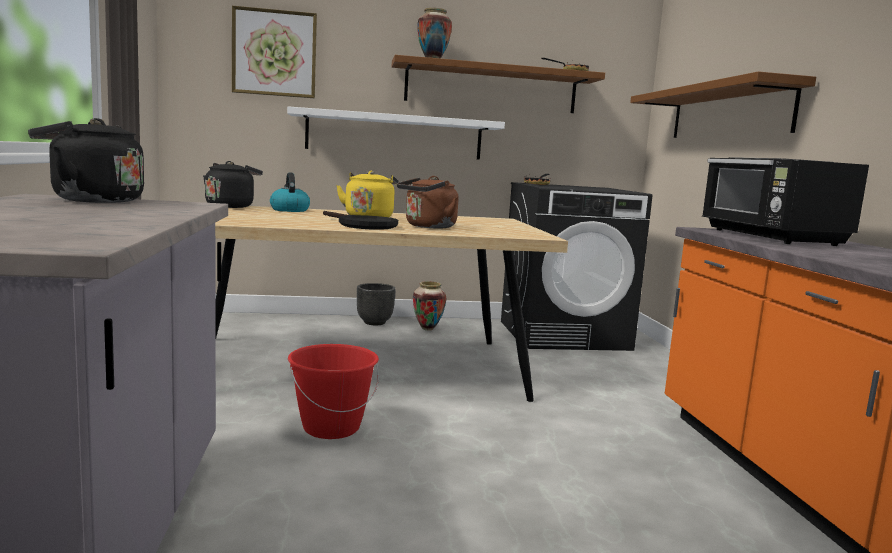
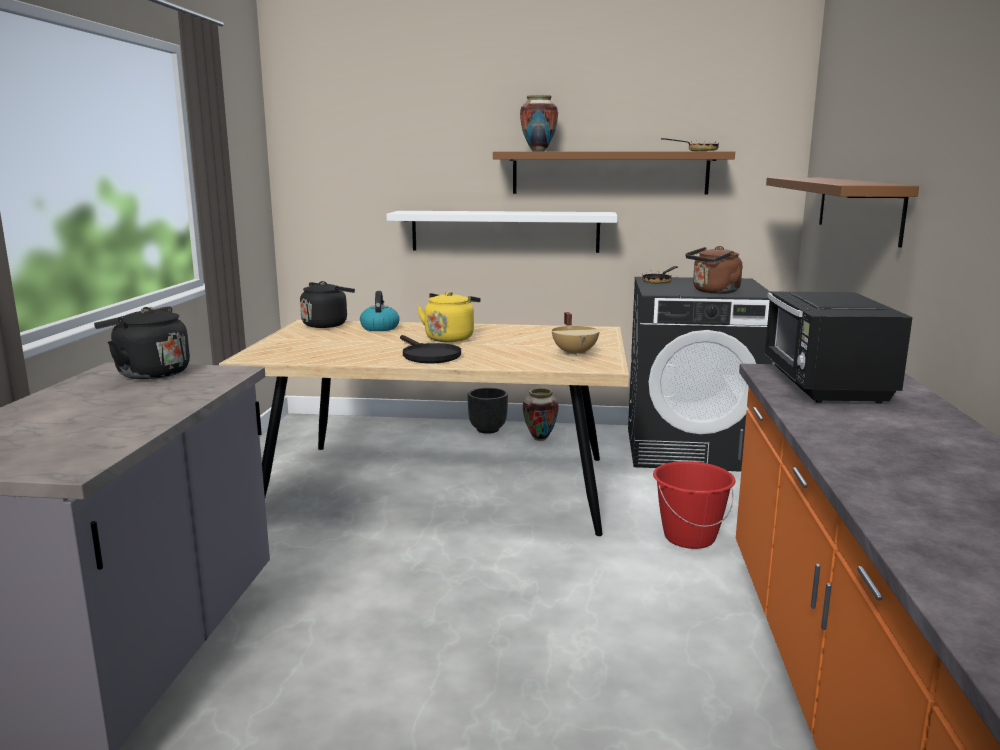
camera: 15 degrees right, 5 degrees up
picture [232,6,317,98] -> none
red bucket [288,344,379,439] -> red bucket moved to [653,461,736,549]
brown kettle [397,176,459,228] -> brown kettle moved to [685,246,743,294]
none -> beige cooking pot [552,312,600,357]

